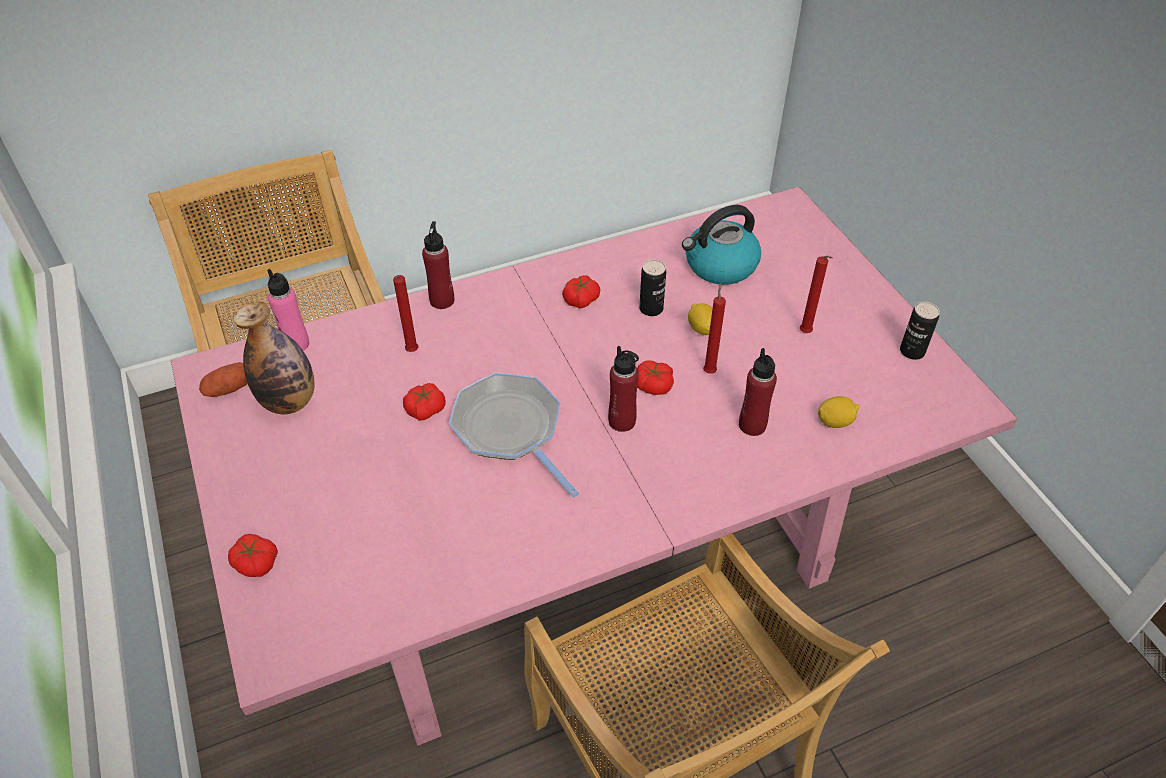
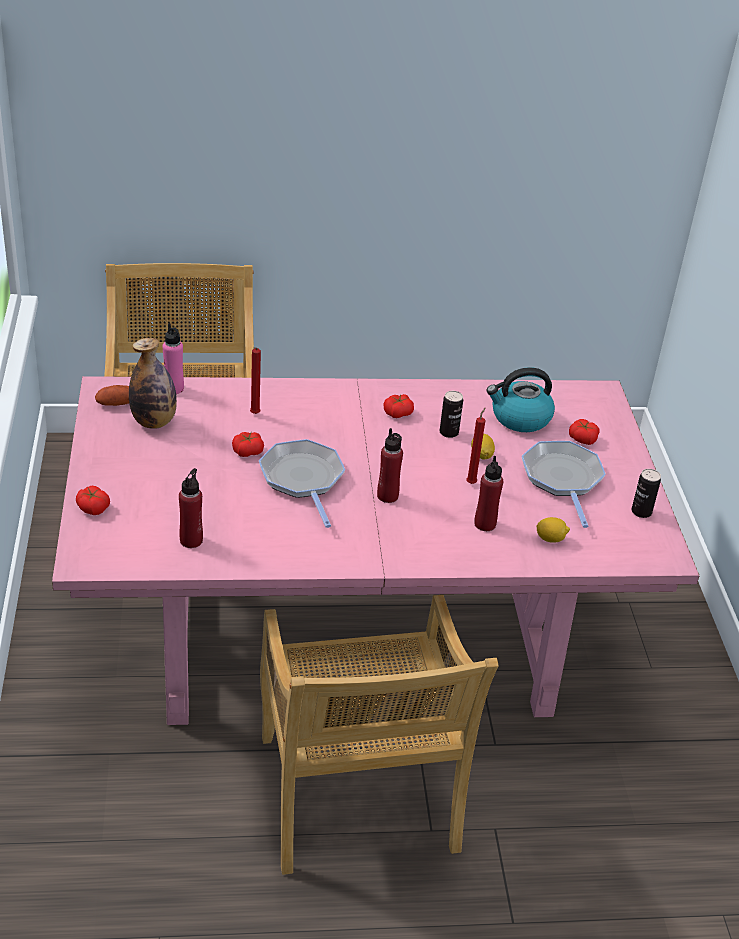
camera: 15 degrees right, 10 degrees down
red bottle [422,221,454,309] -> red bottle moved to [179,468,203,548]
tomato [637,360,674,395] -> tomato moved to [569,419,600,445]
red candle [800,256,833,333] -> frying pan [522,441,606,528]

